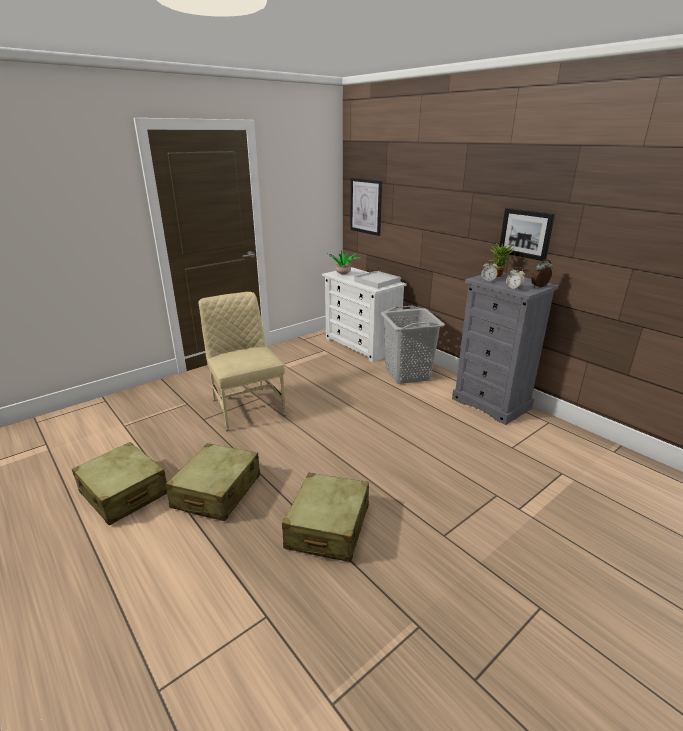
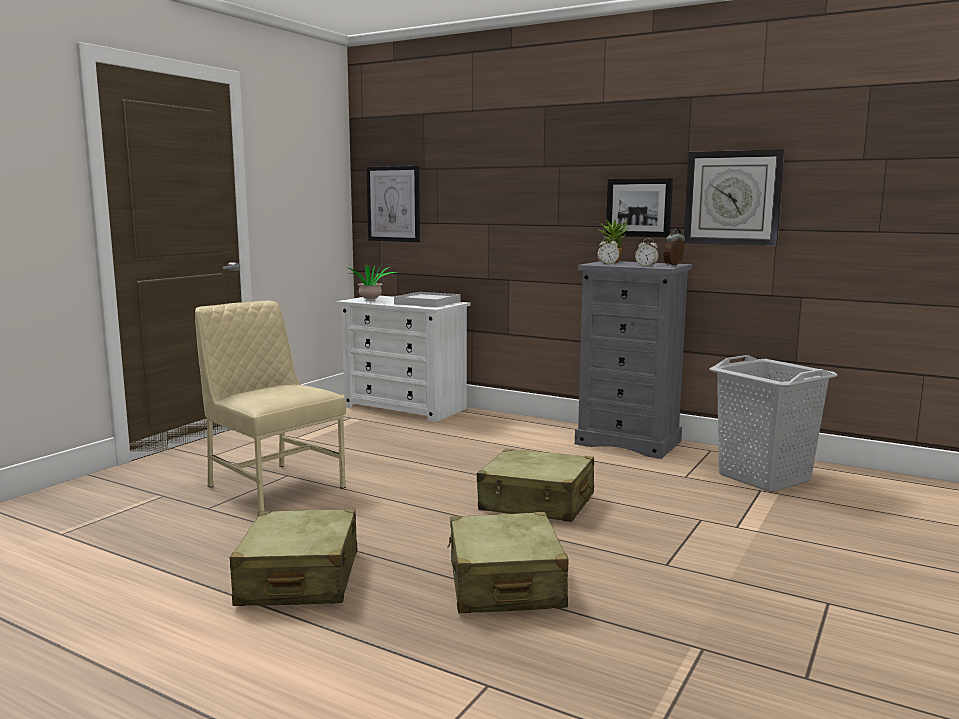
camera: 20 degrees left, 15 degrees down
beige suitcase [72,442,167,526] -> beige suitcase moved to [477,449,594,522]
grey laundry basket [380,306,445,384] -> grey laundry basket moved to [710,355,838,492]
none -> wall clock [684,149,785,246]

